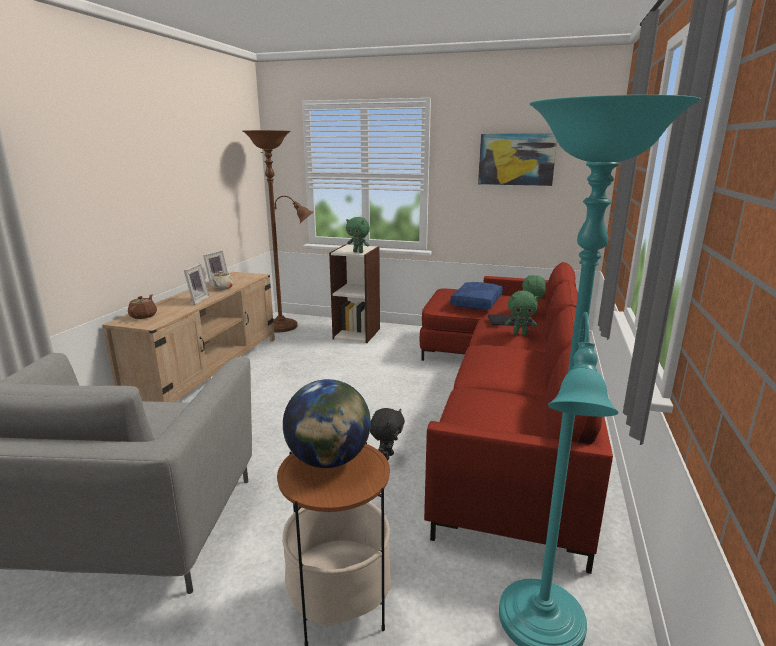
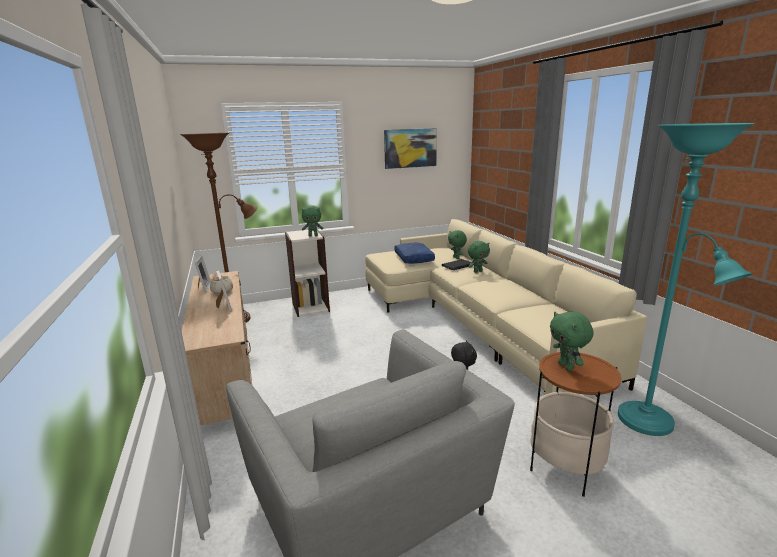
camera: 35 degrees left, 0 degrees up
brown teapot [128,294,157,319] -> none
globe [283,379,371,468] -> green plush toy [550,312,593,371]
red sofa [420,262,613,574] -> beige sofa [365,219,647,394]

